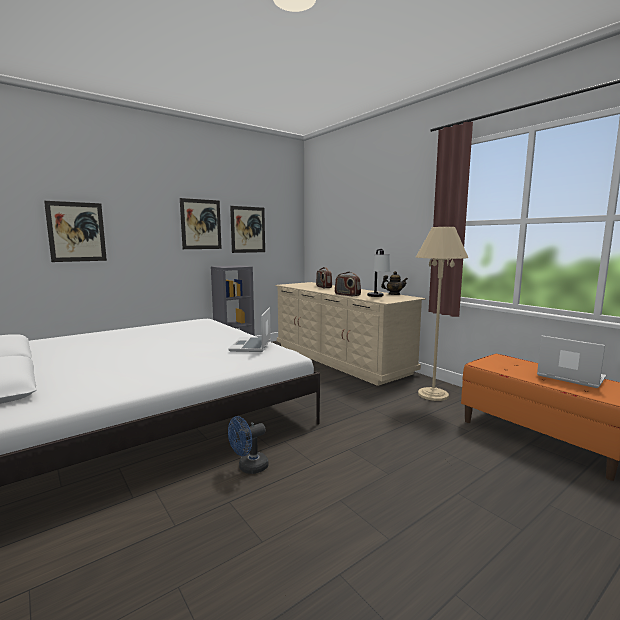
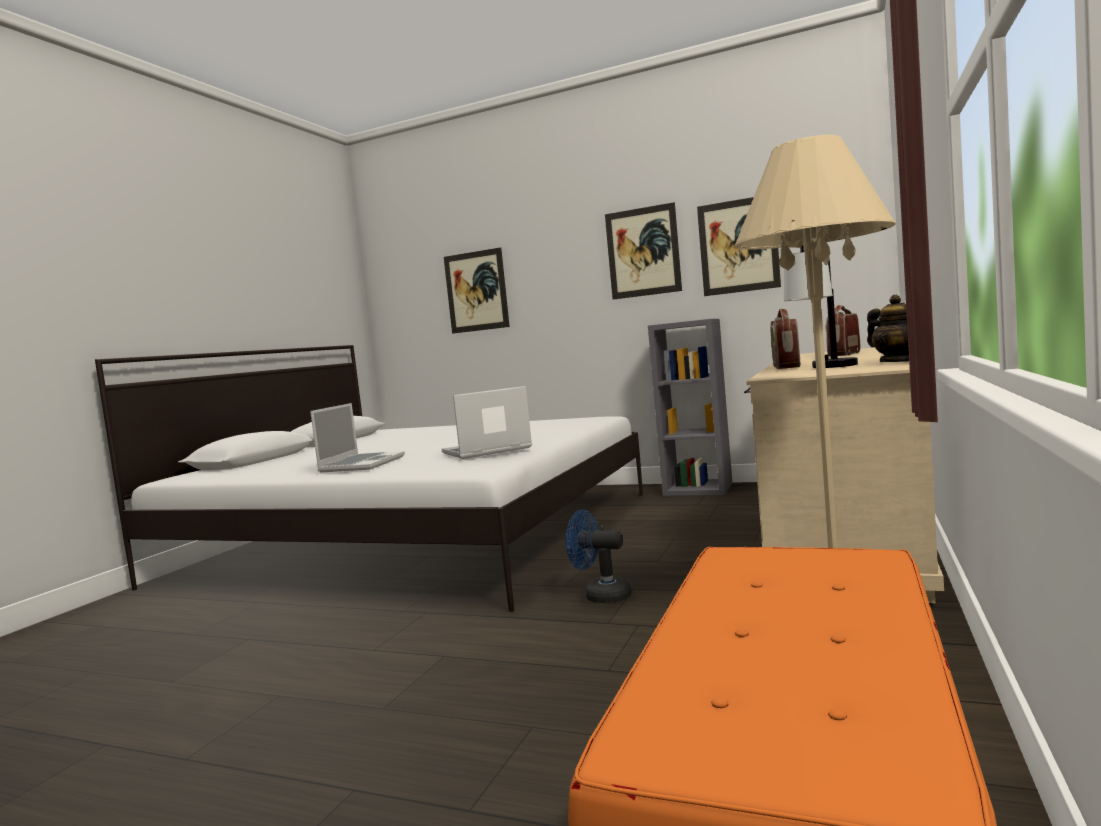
camera: 60 degrees right, 5 degrees down
blue fan [228,416,269,474] -> blue fan moved to [565,510,631,603]
laptop [537,335,606,388] -> laptop moved to [310,403,405,473]

